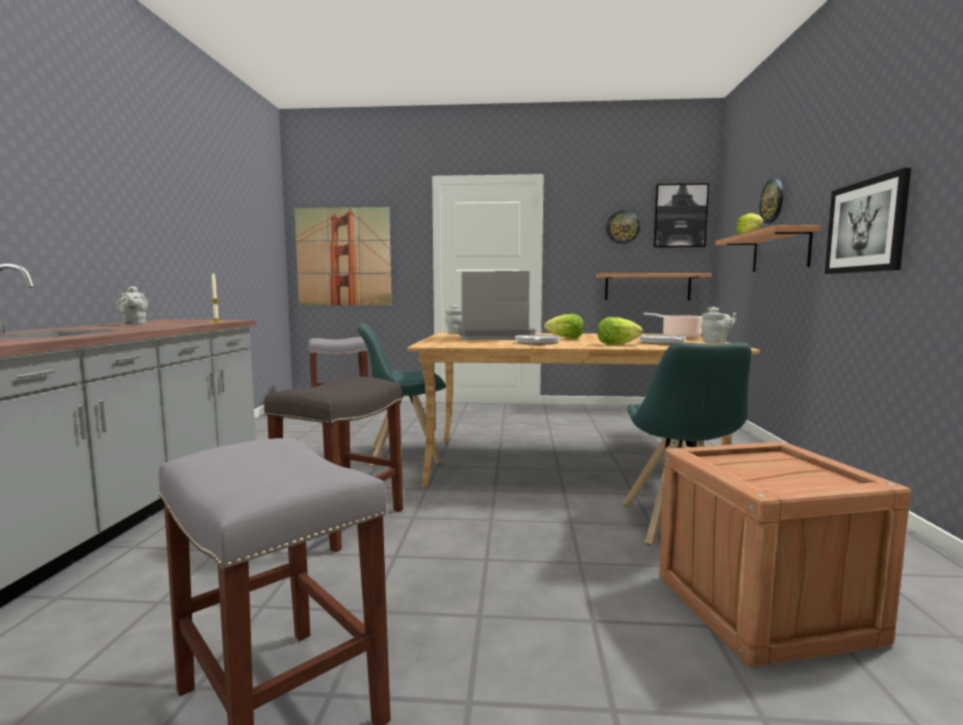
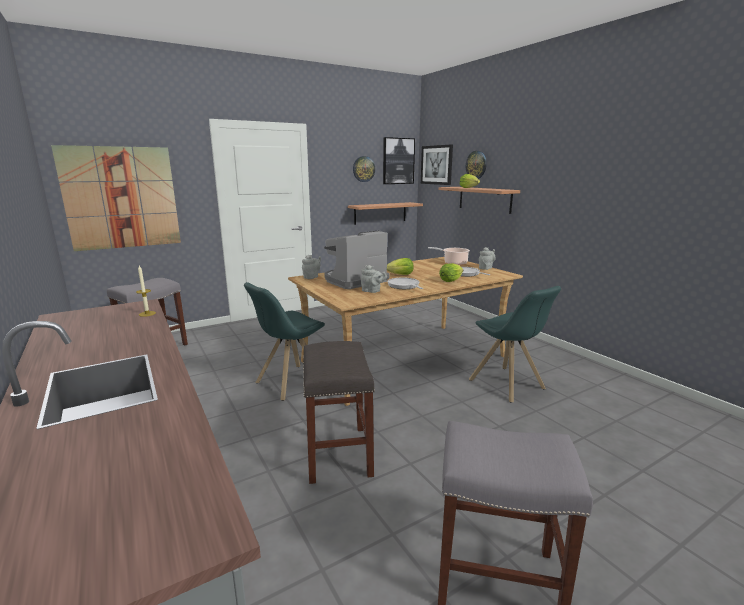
camera: 35 degrees left, 10 degrees up
grey teapot [116,286,148,324] -> grey teapot moved to [361,265,387,293]
crate [659,442,911,667] -> none
picture [825,168,911,274] -> picture moved to [421,144,453,185]

